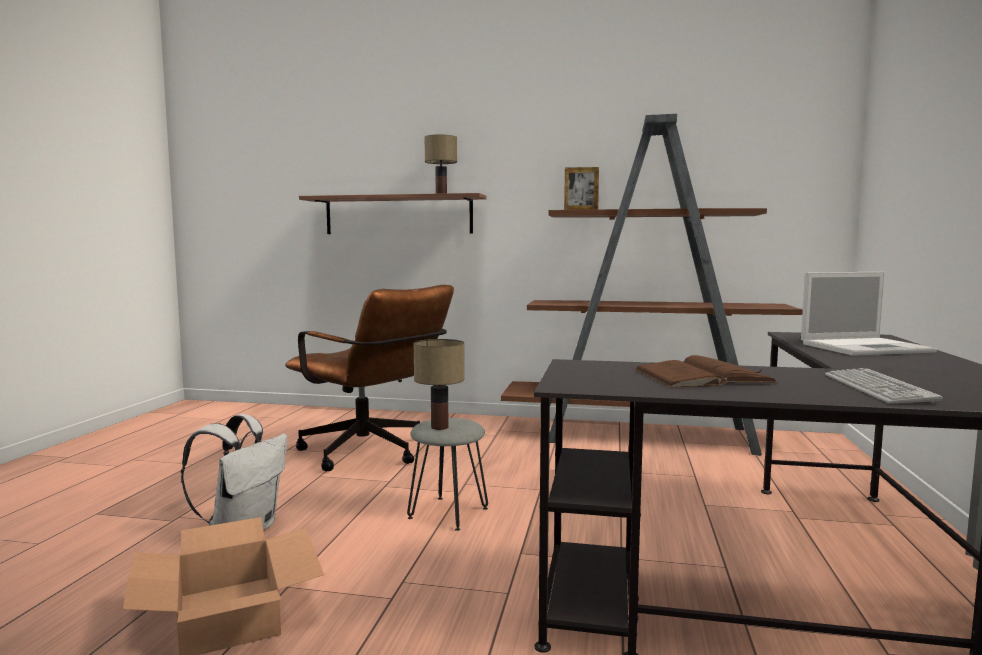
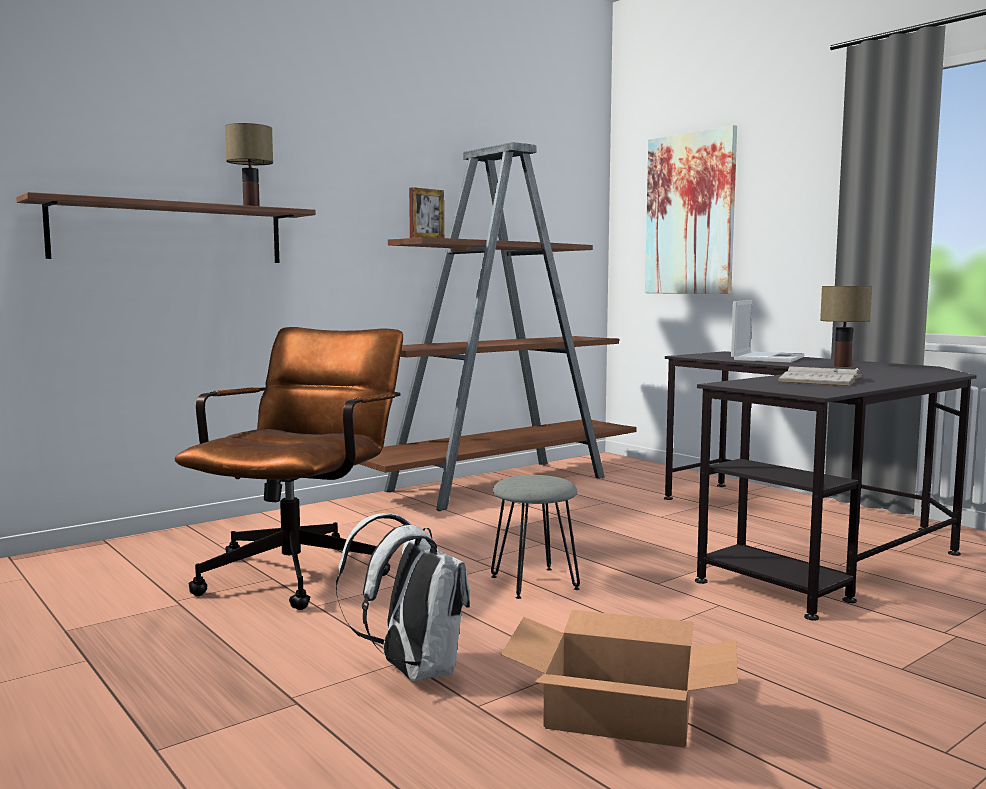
camera: 50 degrees left, 0 degrees up
brown office chair [285,285,454,471] -> brown office chair turned 60 degrees counterclockwise [175,327,403,610]
table lamp [414,339,464,430] -> table lamp moved to [820,286,872,367]
brown book [635,355,778,388] -> white book [777,367,863,386]
keyboard [825,368,943,404] -> none
none -> picture [645,125,737,294]

